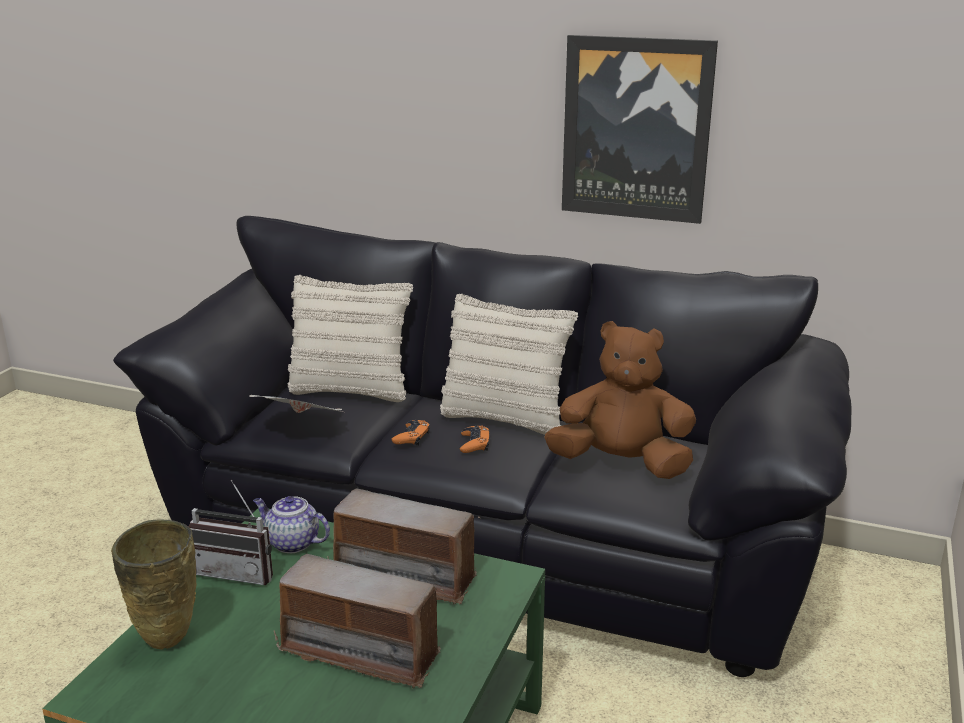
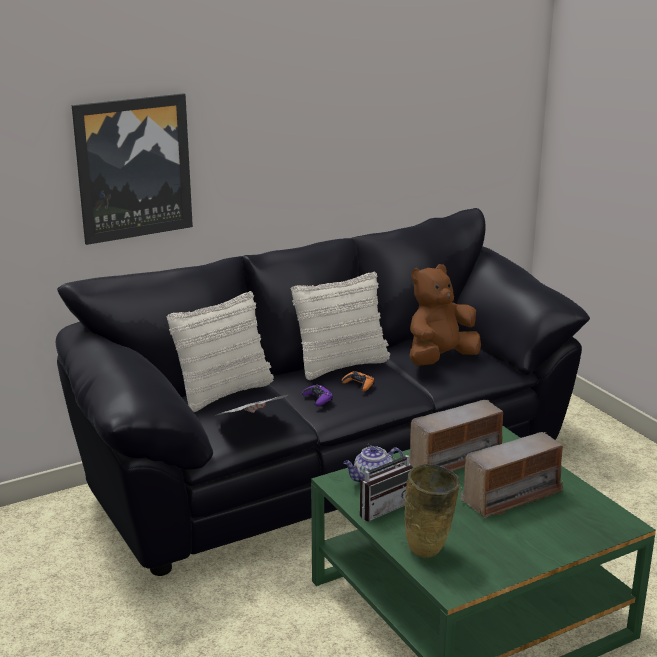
camera: 50 degrees left, 0 degrees up
orange game controller [392,420,430,446] -> purple game controller [302,384,333,406]
picture [562,35,718,224] -> picture moved to [72,93,193,245]

